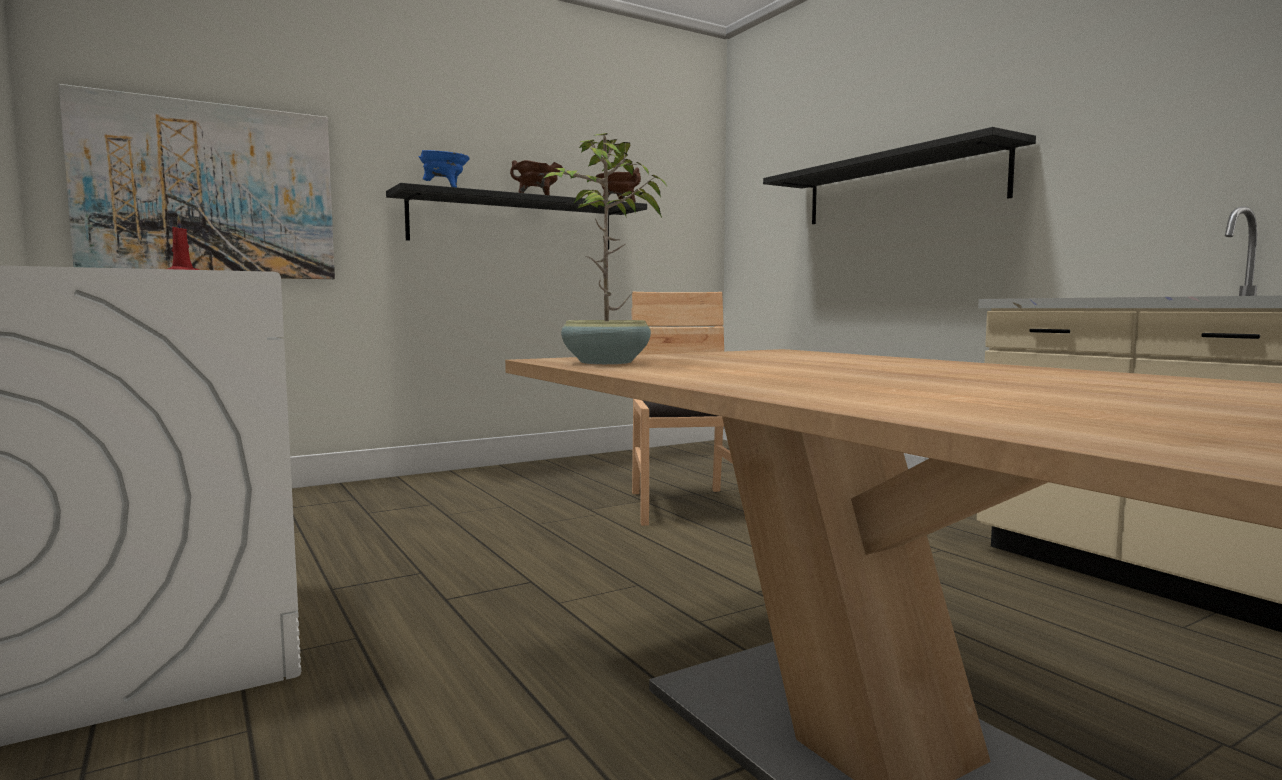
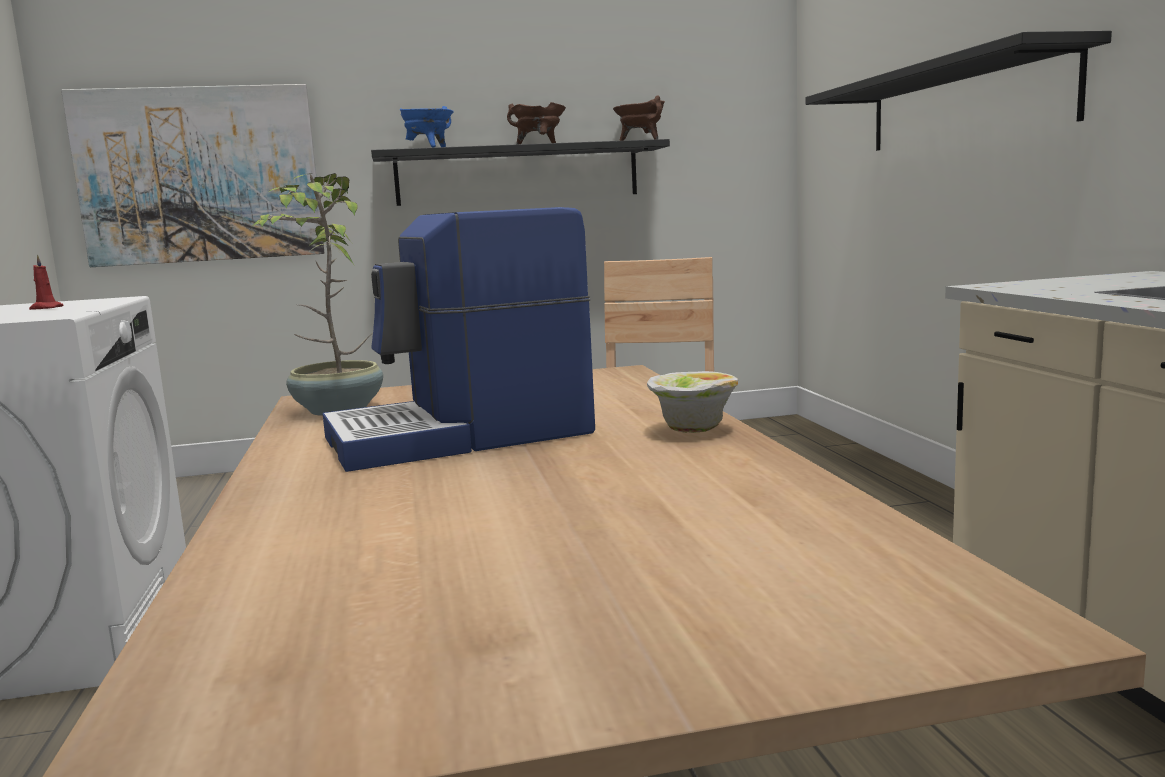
camera: 20 degrees right, 5 degrees up
none -> coffee machine [323,207,595,472]
none -> bowl [647,371,738,433]

